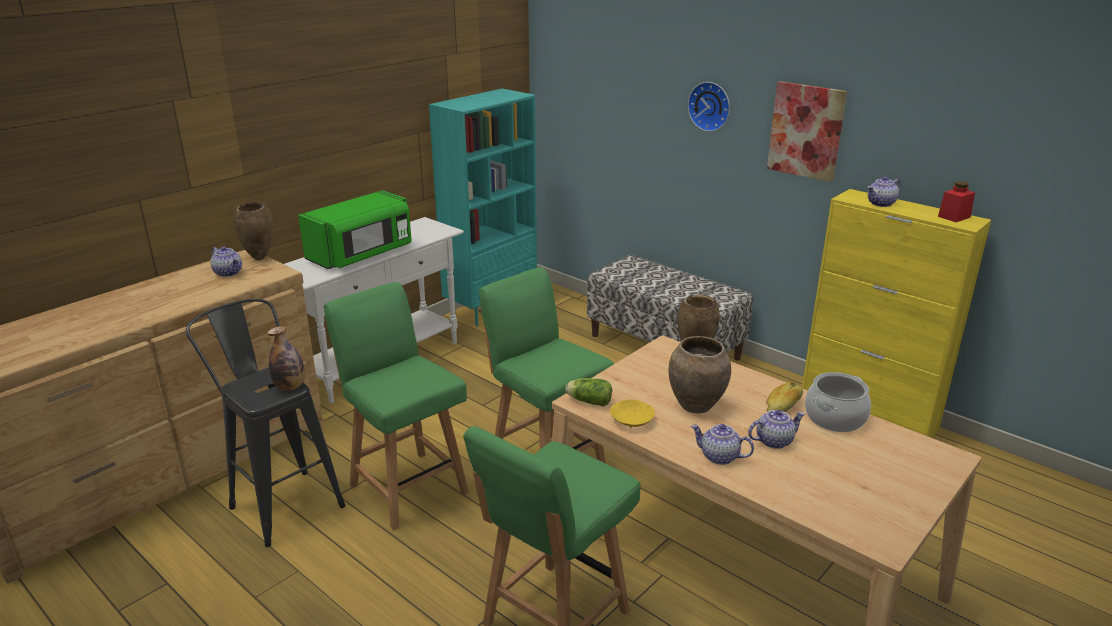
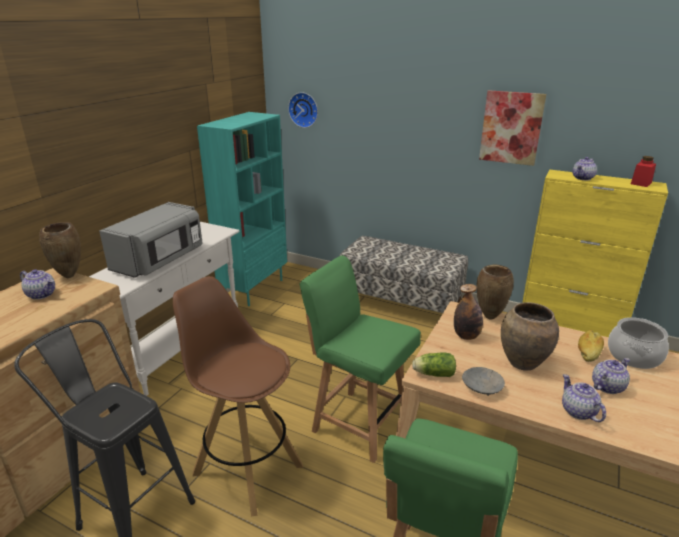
camera: 15 degrees left, 0 degrees up
bottle [267,326,305,391] -> bottle moved to [454,284,483,340]
green microwave [298,190,412,269] -> grey microwave [99,202,203,278]
green chair [323,282,469,530] -> brown stool [173,276,303,516]
yellow bowl [610,399,655,428] -> grey bowl [462,367,505,396]
wall clock [688,82,730,132] -> wall clock moved to [288,92,318,128]
teapot [691,424,754,465] -> teapot turned 60 degrees clockwise [562,374,606,422]

